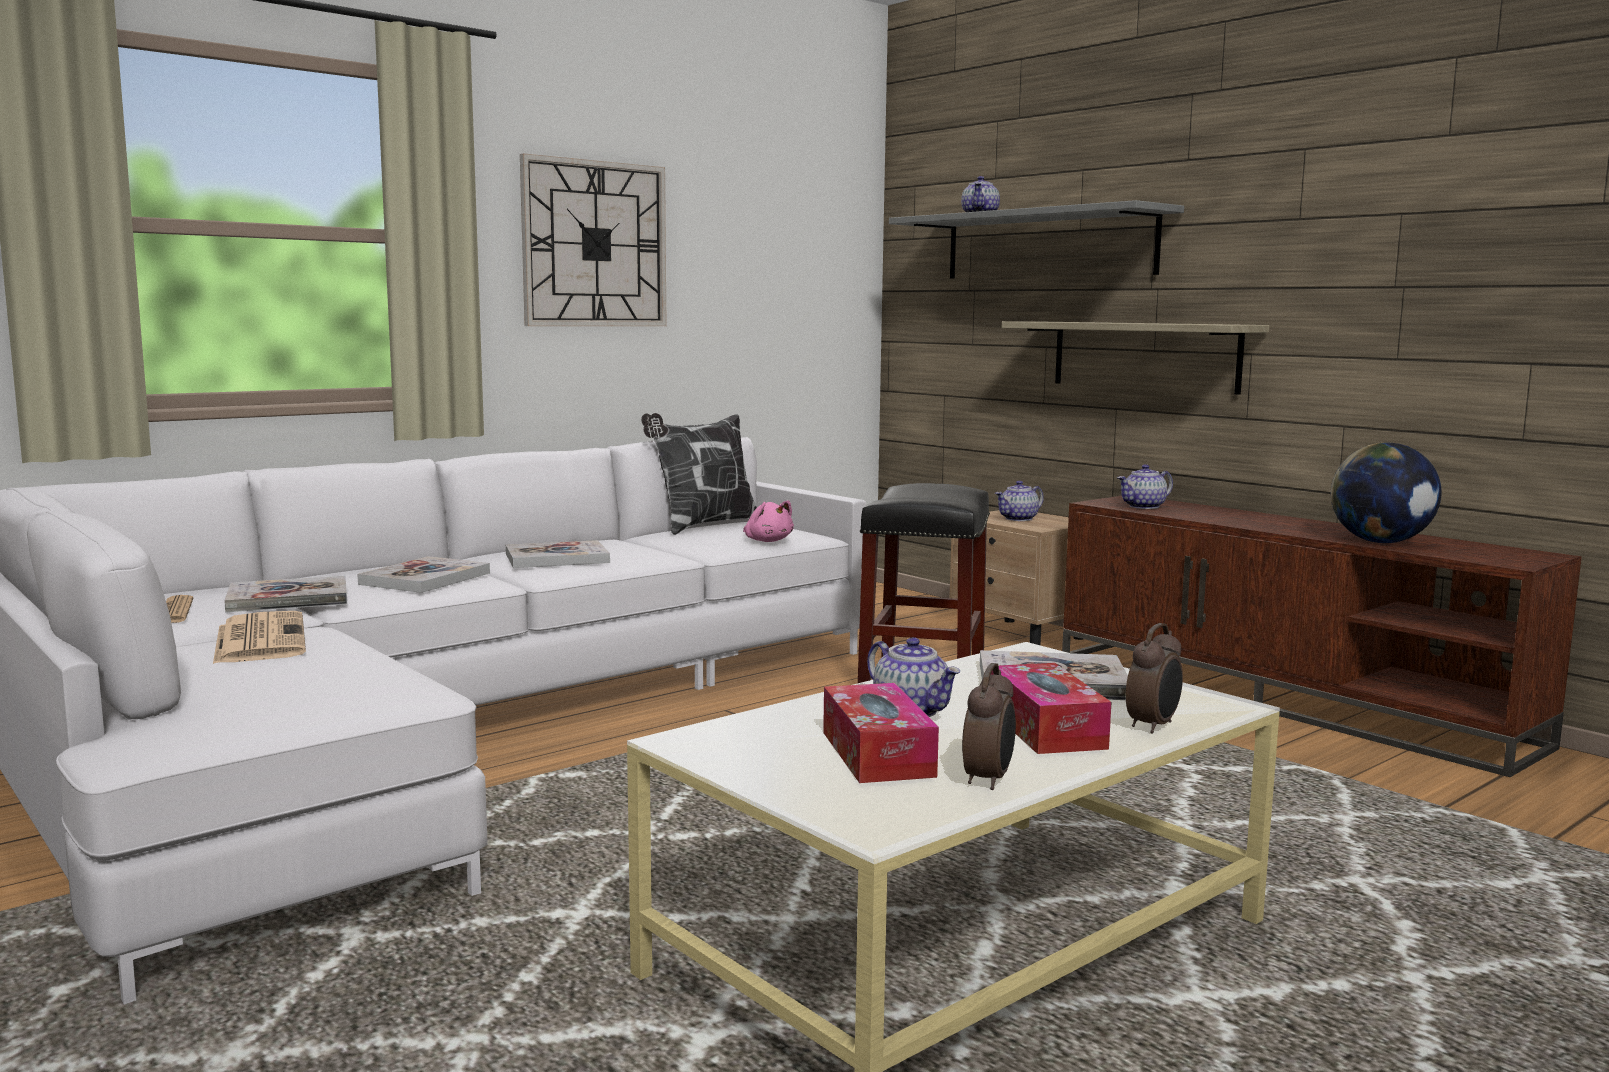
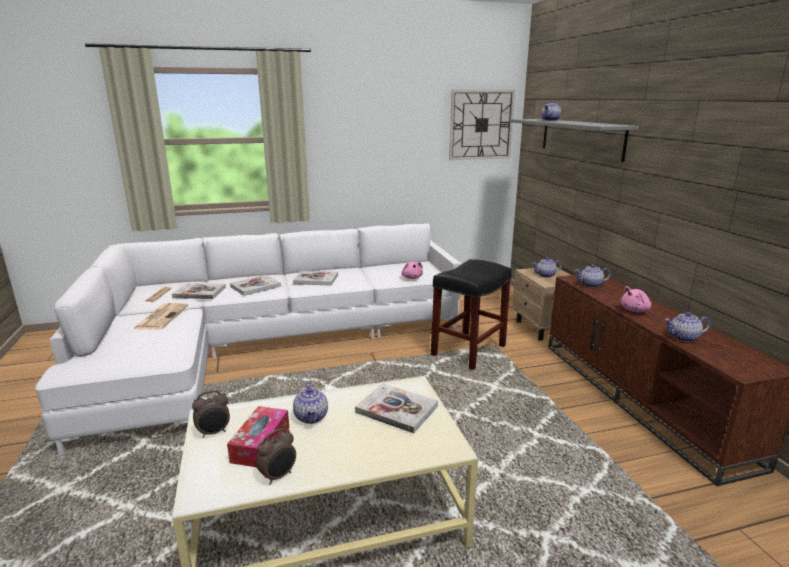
camera: 25 degrees right, 10 degrees up
wall clock [520,153,667,326] -> wall clock moved to [449,90,515,160]
pillow [641,413,757,535] -> none
tissue box [990,663,1112,754] -> none
shelf [1002,321,1269,395] -> none
alarm clock [1126,623,1183,734] -> alarm clock moved to [192,390,230,438]
globe [1331,443,1442,543] -> teapot [664,312,710,342]
none -> pink plush toy [621,286,652,312]

